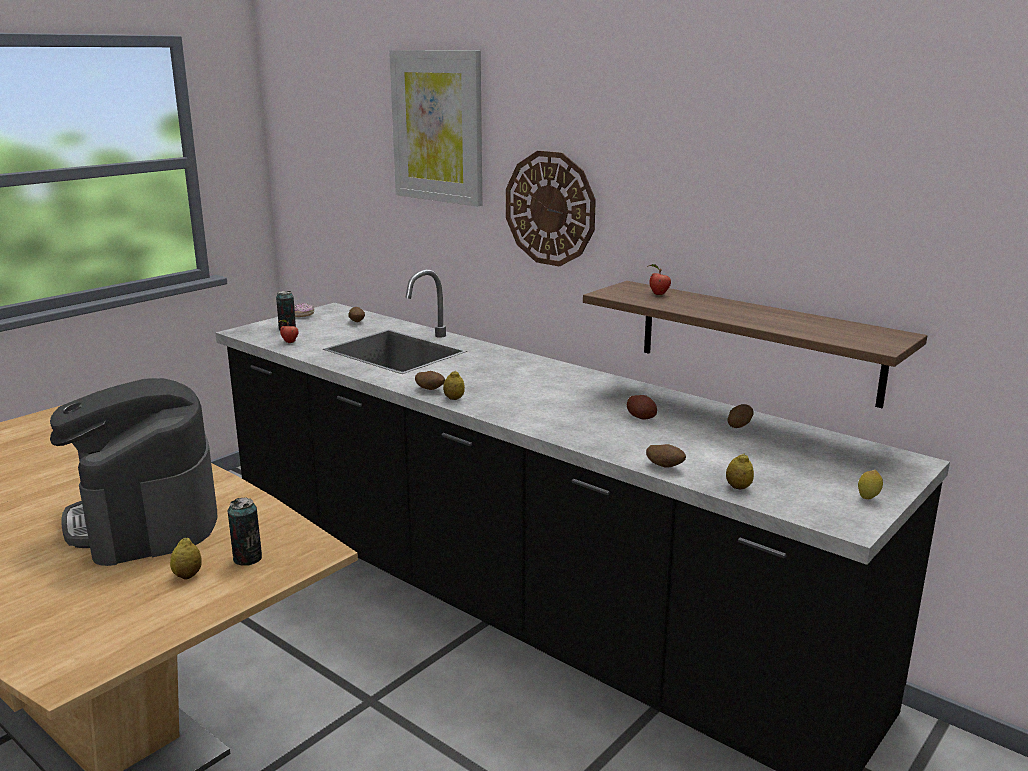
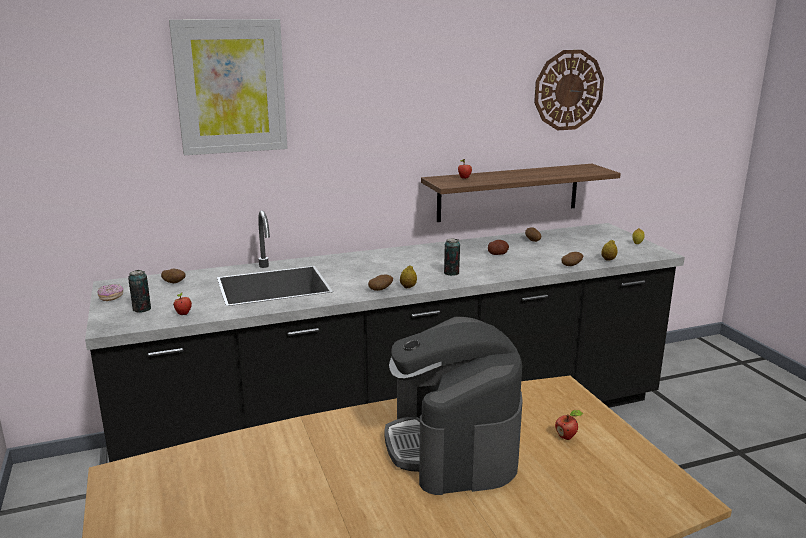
camera: 60 degrees left, 0 degrees up
coffee machine [50,378,217,566] -> coffee machine turned 75 degrees clockwise [384,317,523,495]
lemon [170,538,202,580] -> apple [555,410,584,440]
can [228,497,262,566] -> can moved to [444,238,460,276]
wall clock [506,151,596,266] -> wall clock moved to [534,50,604,130]

